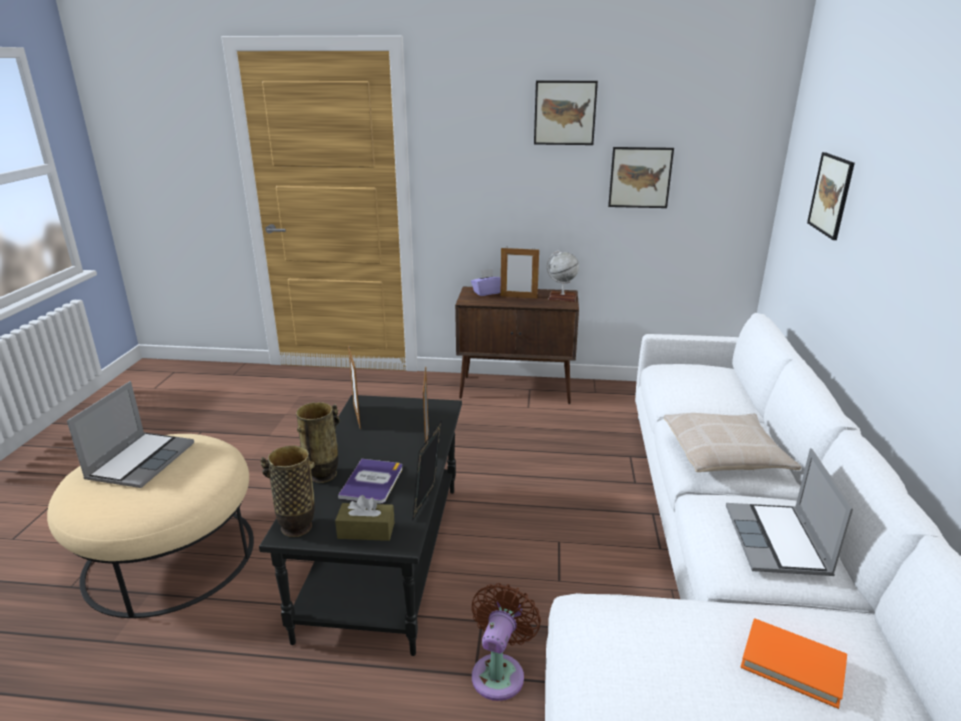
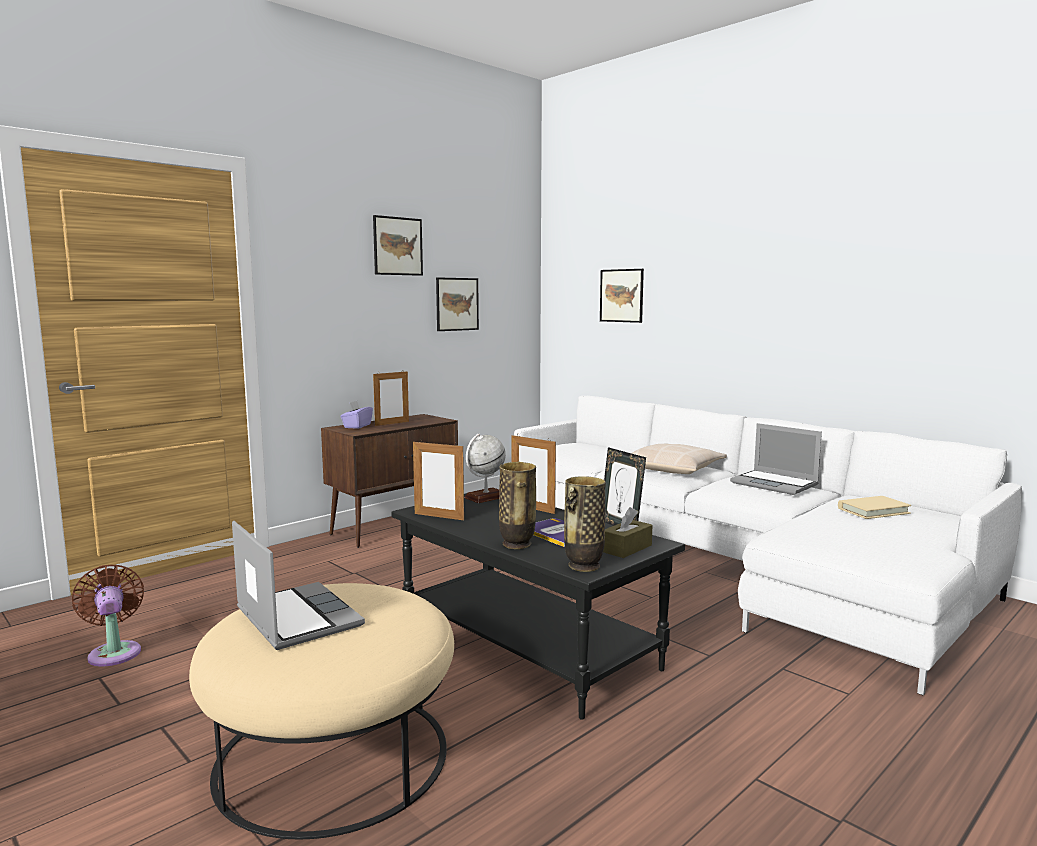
camera: 50 degrees left, 15 degrees down
brown fan [471,583,541,701] -> brown fan moved to [72,565,144,667]
globe [547,250,579,302] -> globe moved to [464,434,506,503]
orange book [740,618,847,709] -> beige book [838,496,911,519]

